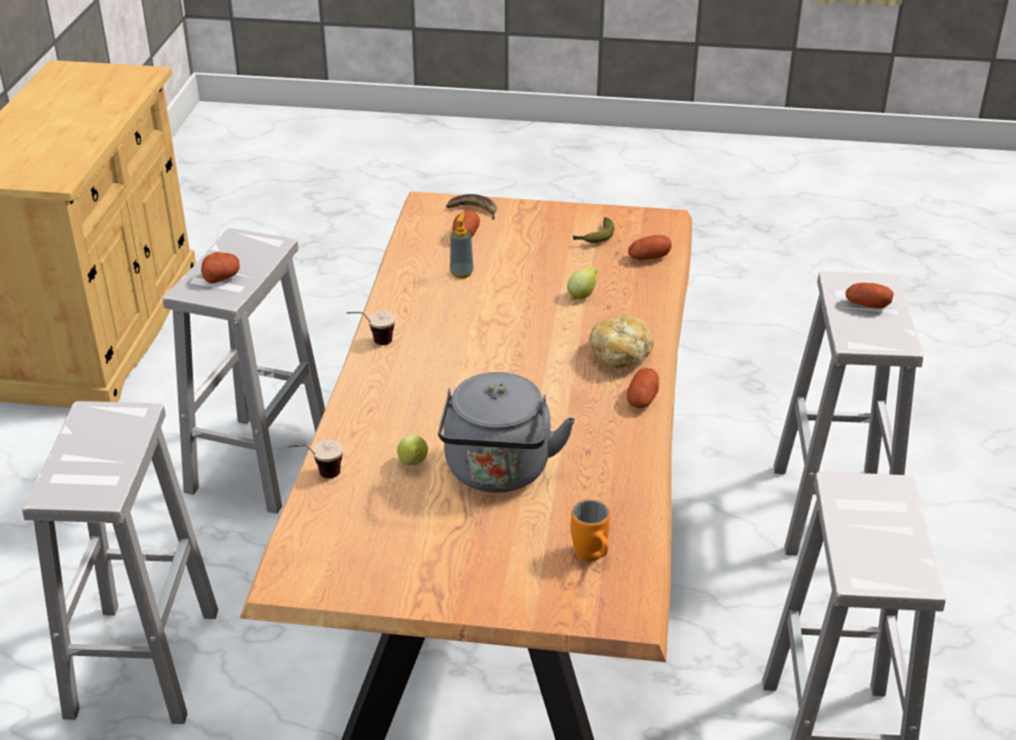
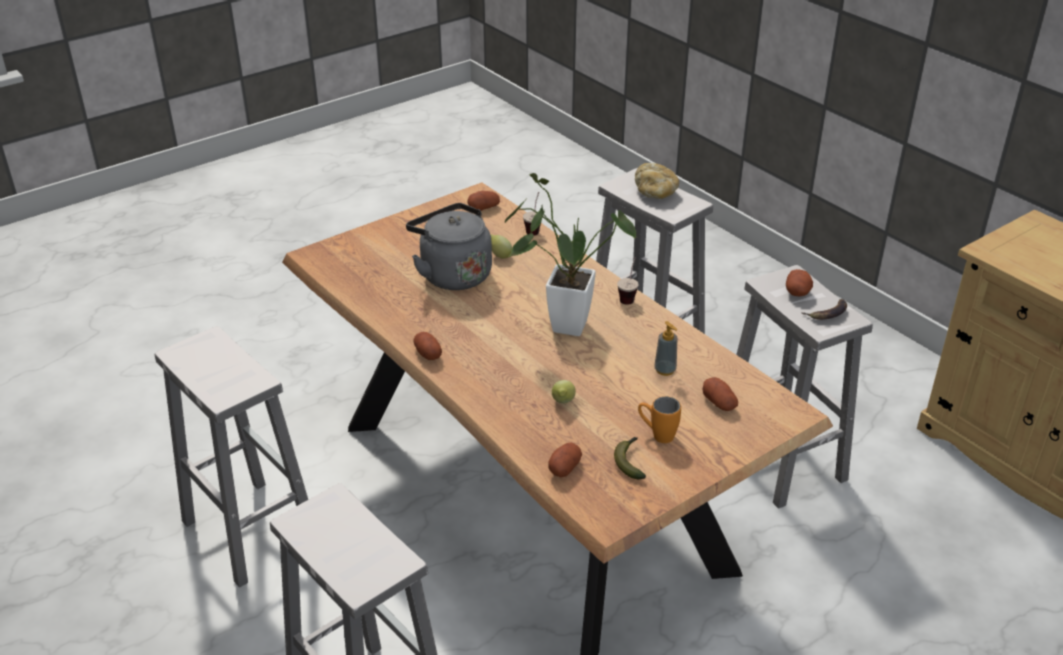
camera: 135 degrees right, 0 degrees up
banana [446,194,497,220] -> banana moved to [801,299,847,320]
orange mug [571,500,610,562] -> orange mug moved to [638,396,681,443]
bread [589,315,654,368] -> bread moved to [635,163,679,199]
potato [845,283,894,308] -> potato moved to [467,191,500,211]
none -> potted plant [504,173,636,336]

